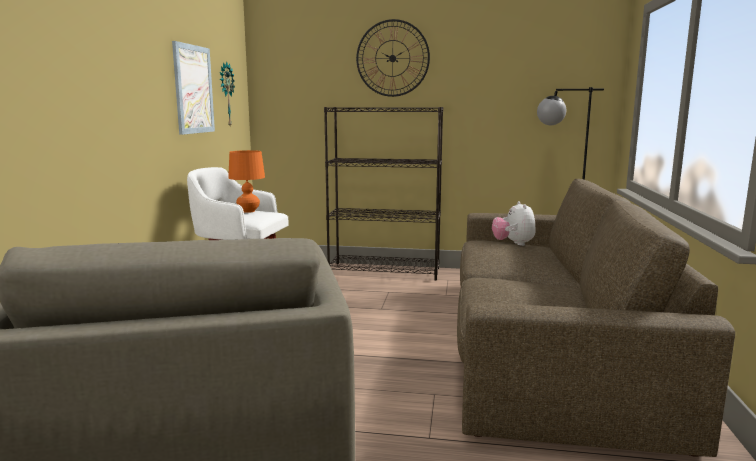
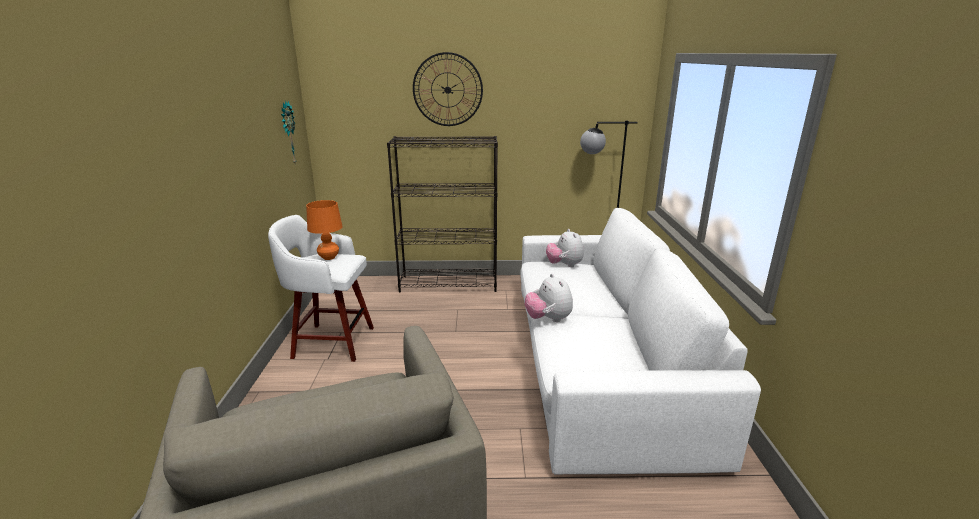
camera: 10 degrees left, 10 degrees up
picture [172,41,215,135] -> none
brown sofa [457,179,735,457] -> white sofa [520,208,761,475]
none -> plush toy [525,274,573,322]

